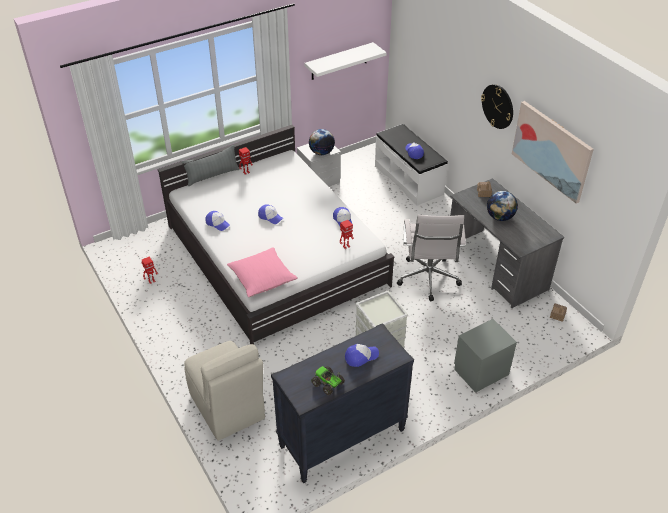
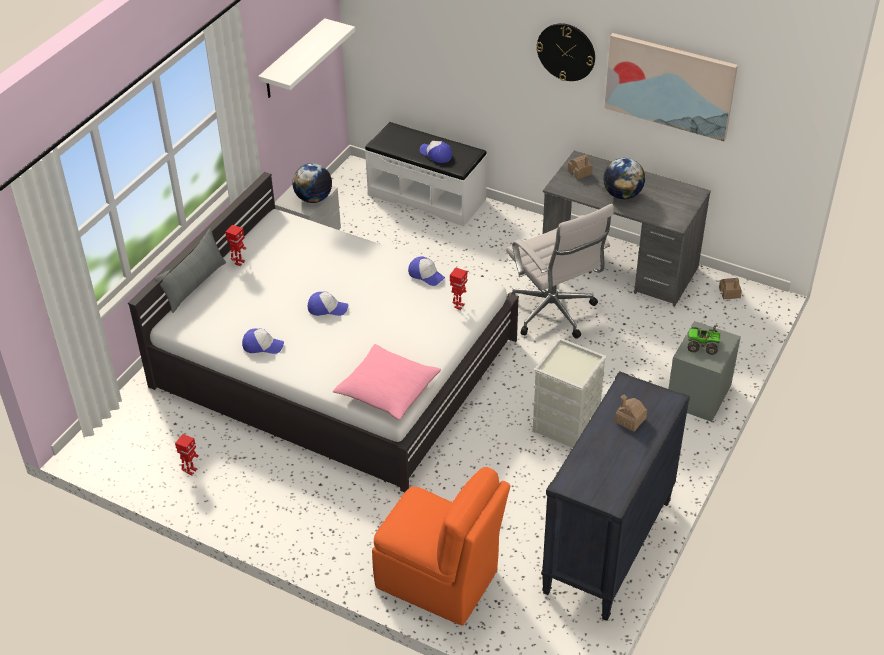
camera: 30 degrees left, 0 degrees up
beige chair [184,341,265,441] -> orange chair [372,467,510,625]
toy truck [311,366,345,396] -> toy truck moved to [687,325,720,355]
cap [345,344,379,367] -> toy house [615,394,647,432]

